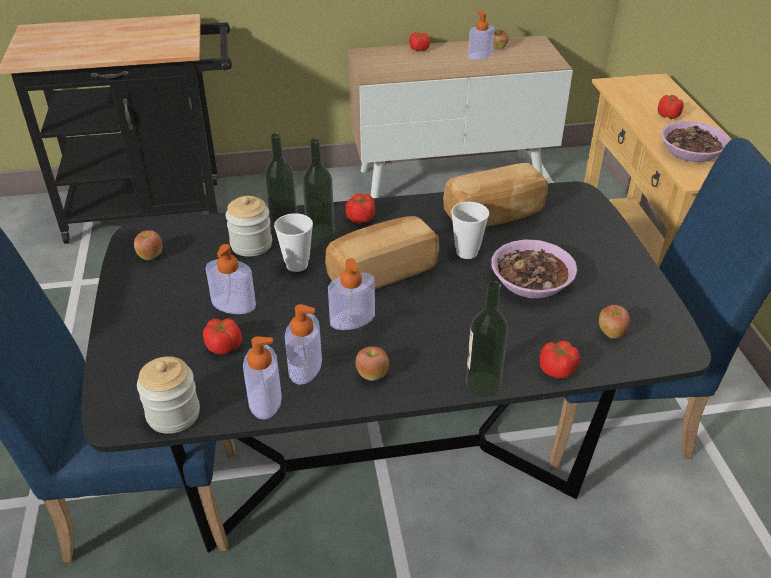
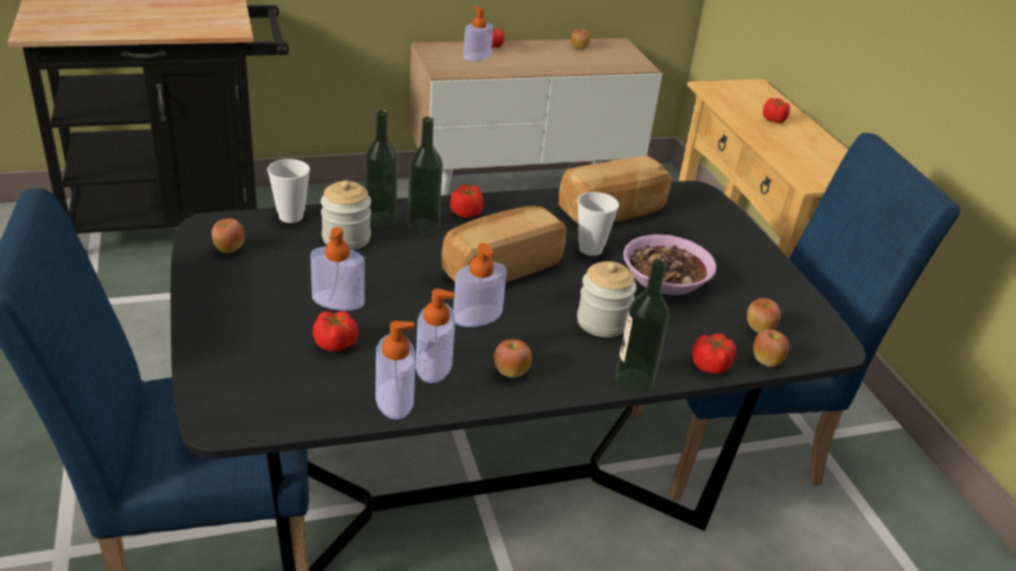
camera: 10 degrees left, 5 degrees down
jar [137,356,200,434] -> jar moved to [577,261,636,337]
cup [274,213,313,272] -> cup moved to [267,159,310,223]
soap dispenser [468,11,494,60] -> soap dispenser moved to [463,6,493,61]
bowl [661,121,730,162] -> none
none -> apple [753,329,789,367]

